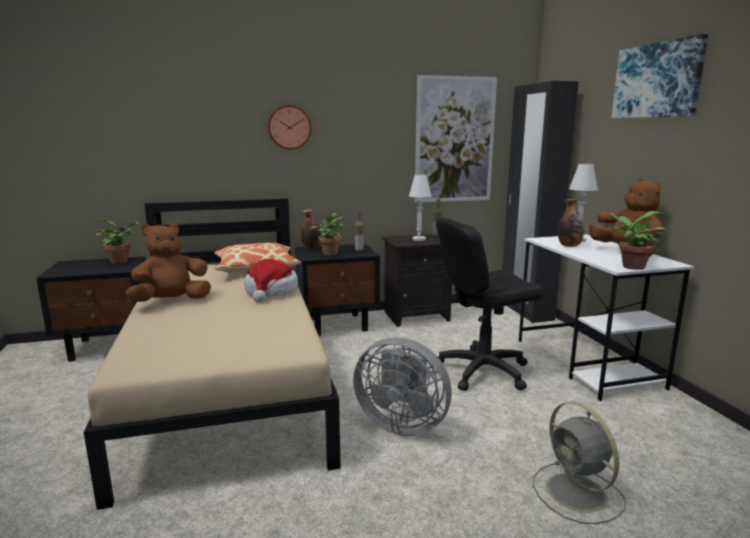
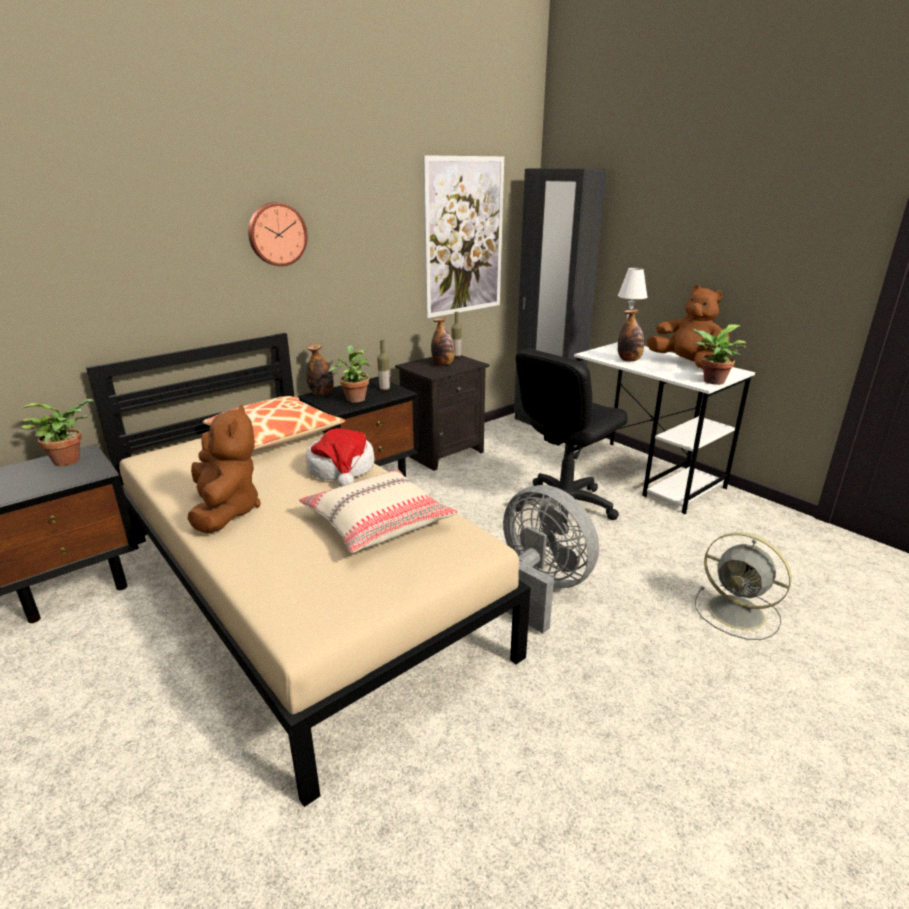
camera: 25 degrees left, 10 degrees up
brown plush toy [125,224,211,302] -> brown plush toy turned 135 degrees clockwise [187,404,261,534]
grey fan [353,338,452,436] -> grey fan turned 135 degrees counterclockwise [503,485,599,634]
white table lamp [409,174,432,241] -> bottle [431,317,455,365]
picture [611,34,708,118] -> none
none -> beige pillow [299,469,458,553]

